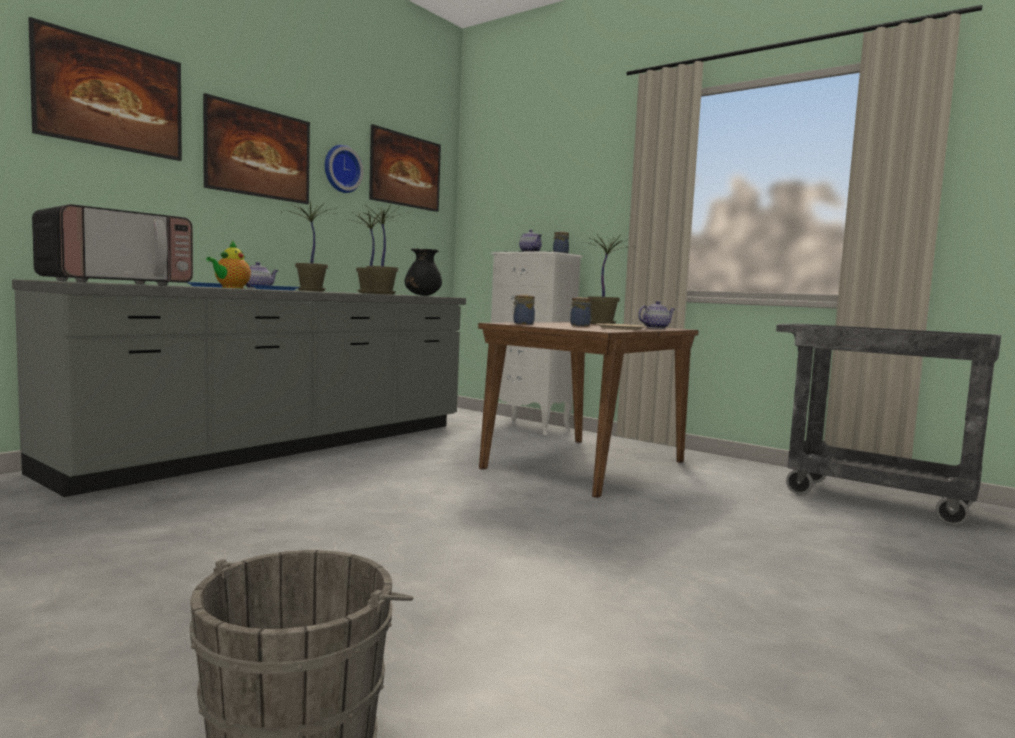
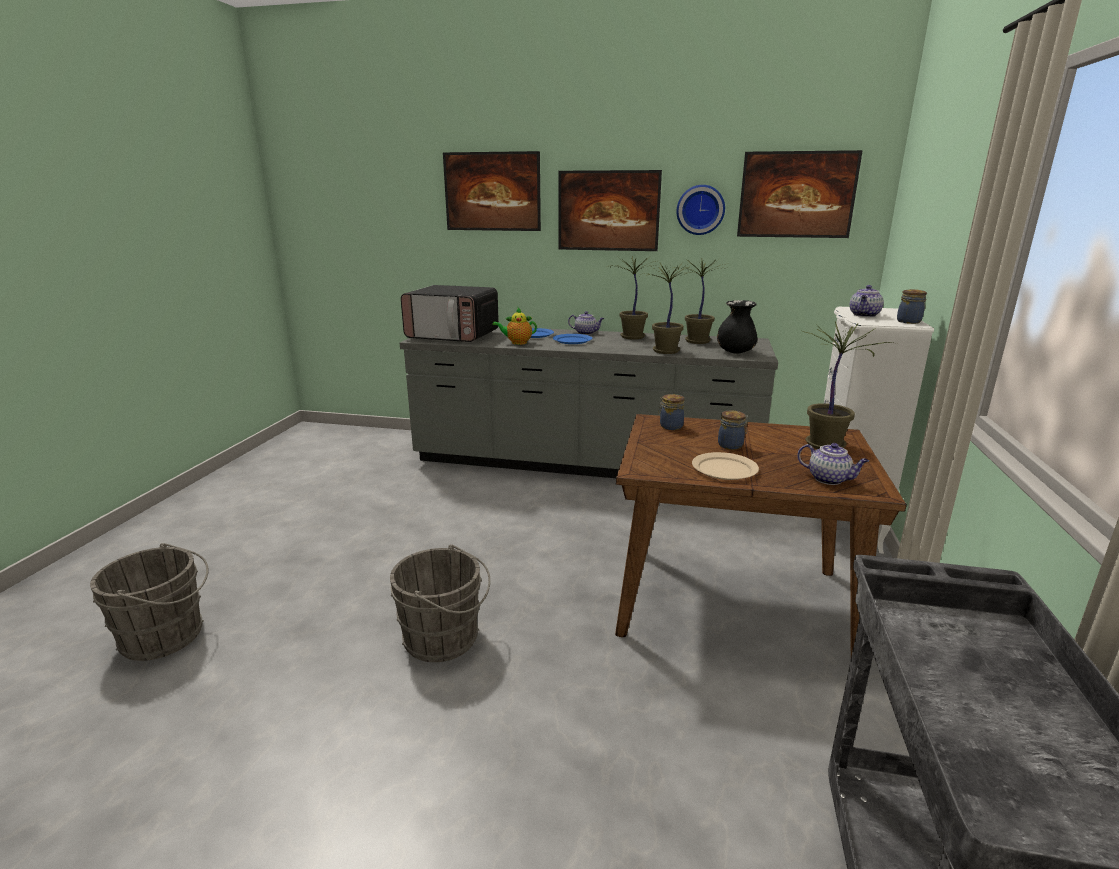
camera: 65 degrees right, 15 degrees up
none -> grey bucket [390,545,490,662]

